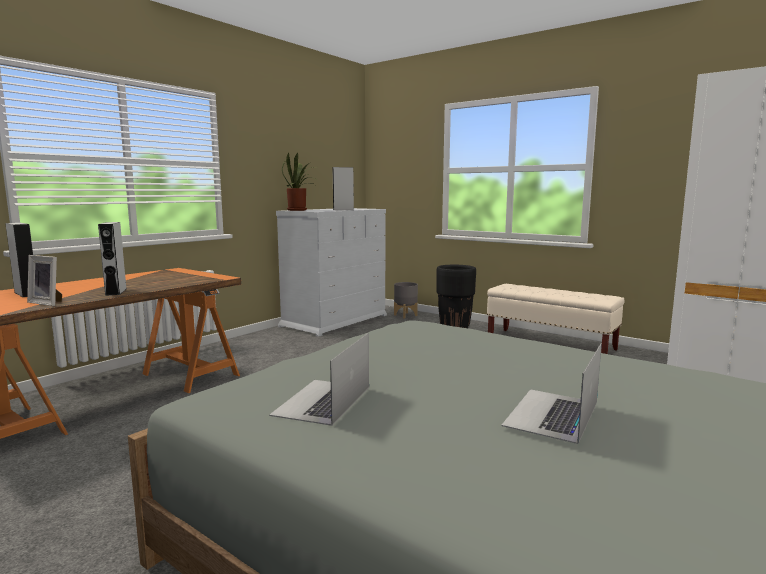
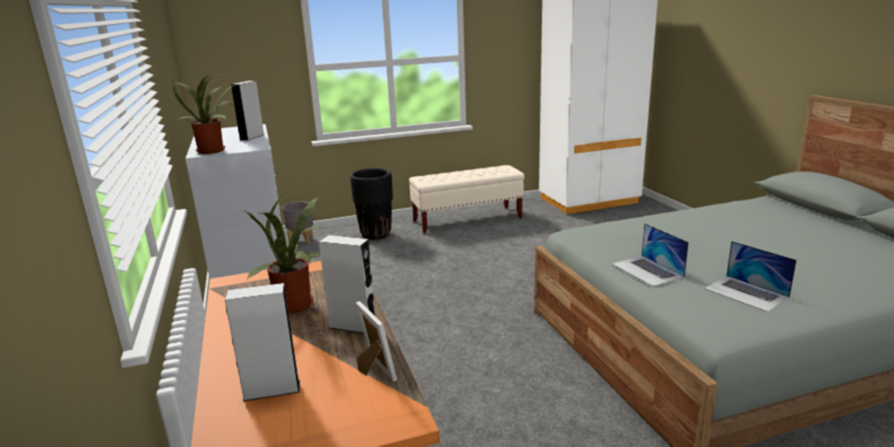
camera: 55 degrees left, 10 degrees up
picture frame [27,255,62,306] -> picture frame turned 90 degrees counterclockwise [356,301,397,382]
laptop [501,343,602,444] -> laptop moved to [612,223,689,287]
none -> potted plant [245,195,324,314]

